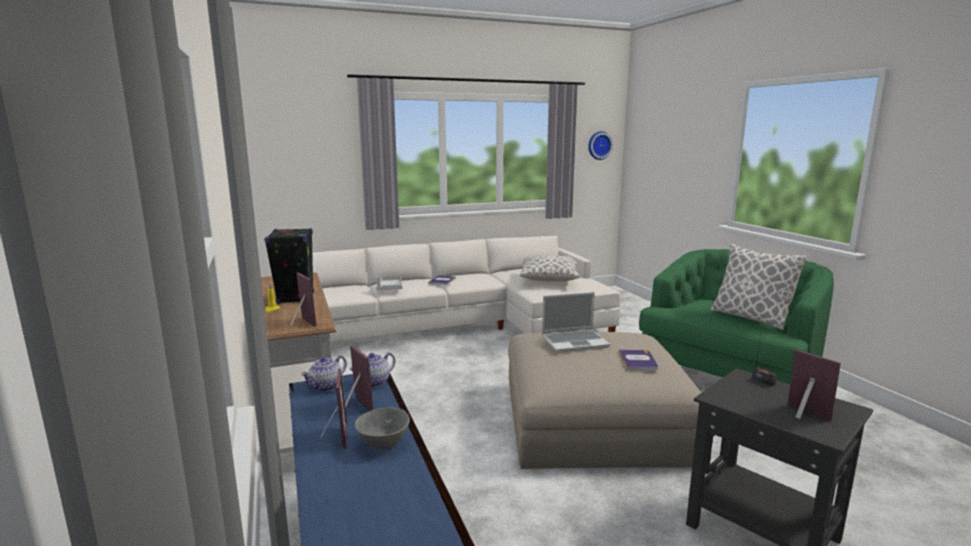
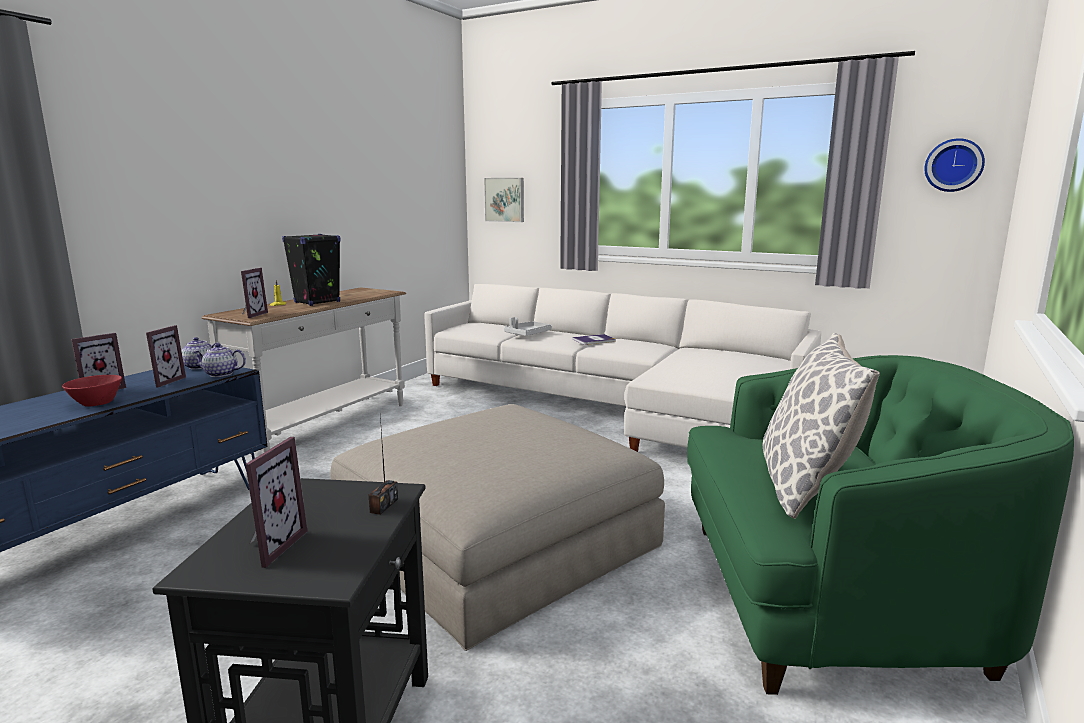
camera: 50 degrees right, 0 degrees up
grey bowl [355,407,410,450] -> red bowl [62,375,122,407]
pillow [520,255,579,282] -> none
laptop [542,292,610,353] -> none
book [619,349,658,370] -> none
none -> picture [484,178,524,222]

